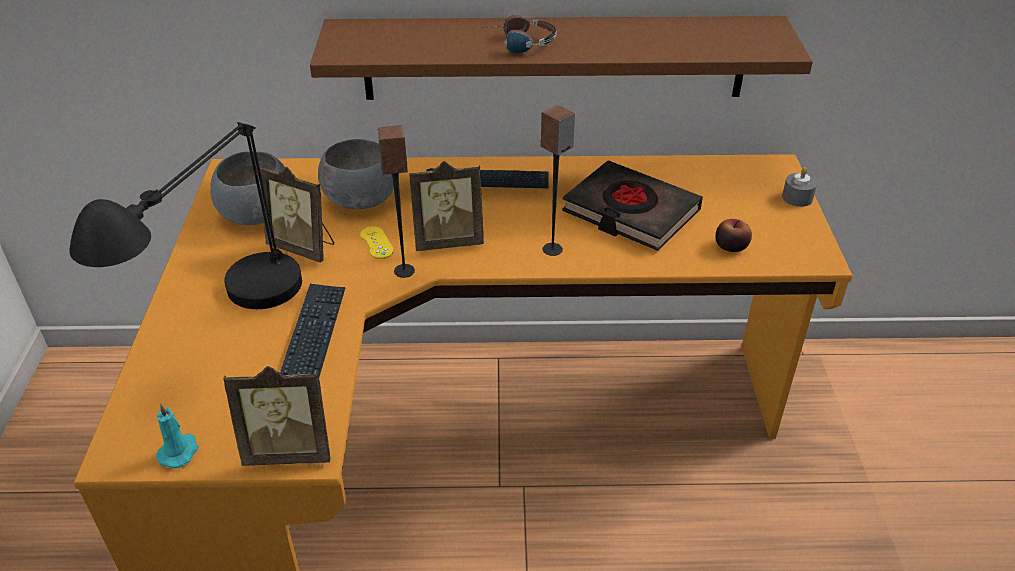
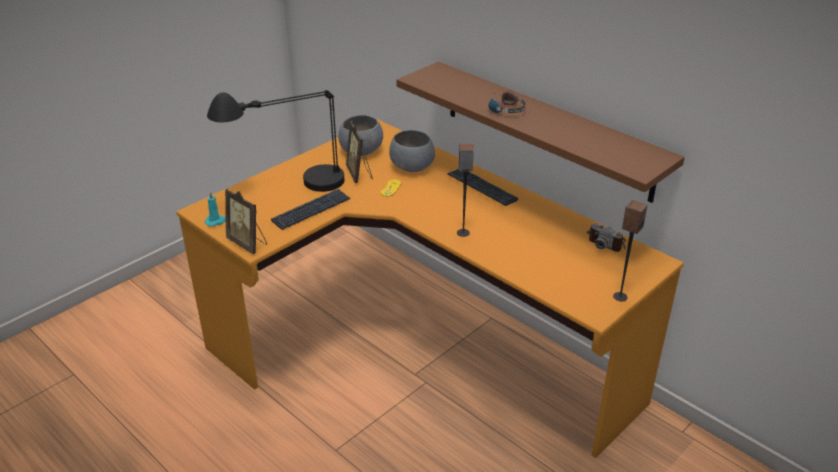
camera: 45 degrees right, 5 degrees down
speaker [377,125,415,278] -> speaker moved to [613,200,647,301]
picture frame [409,161,484,251] -> none
black book [562,160,703,251] -> none
apple [715,219,752,252] -> none
grey candle [782,167,817,207] -> none
none -> camera [586,223,626,252]

